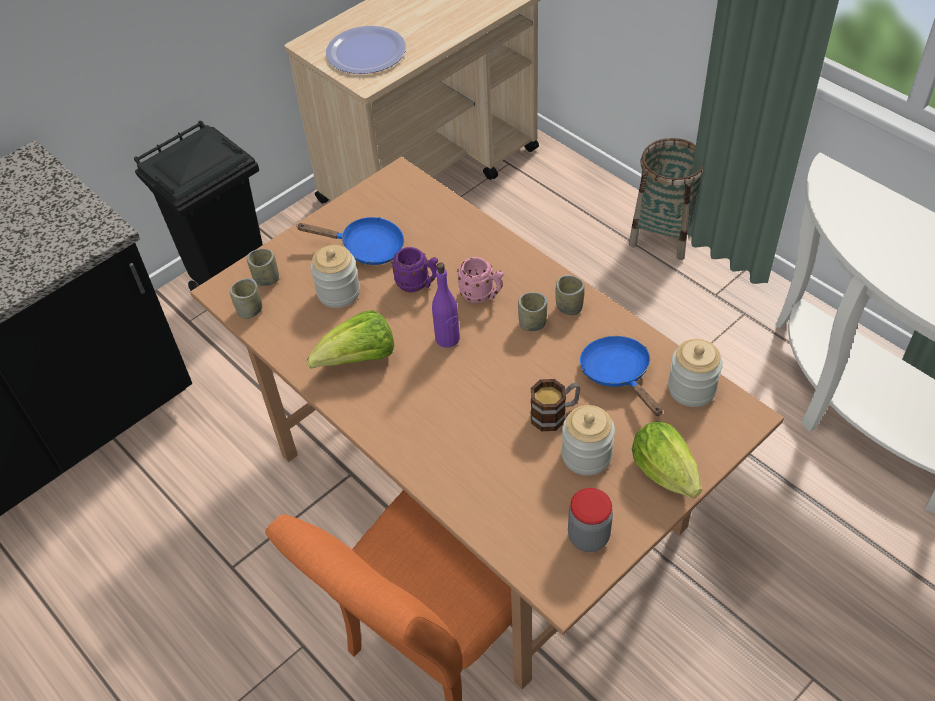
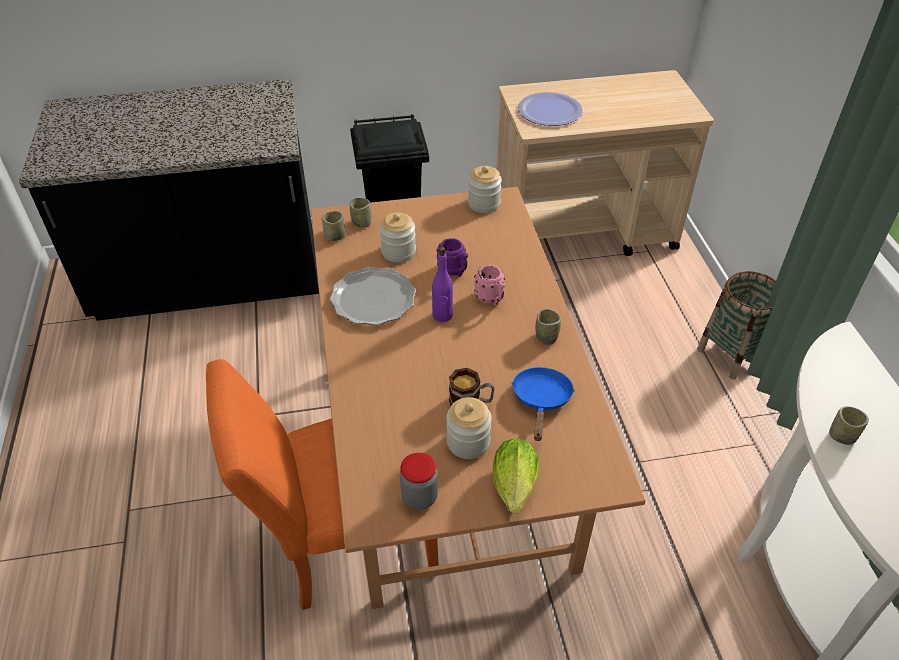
camera: 30 degrees right, 5 degrees down
blue frying pan [297,217,404,265] -> none
lettuce [307,310,394,369] -> plate [330,267,416,325]
cup [518,292,547,331] -> cup moved to [829,406,869,445]
jar [668,339,723,407] -> jar moved to [468,166,502,213]

